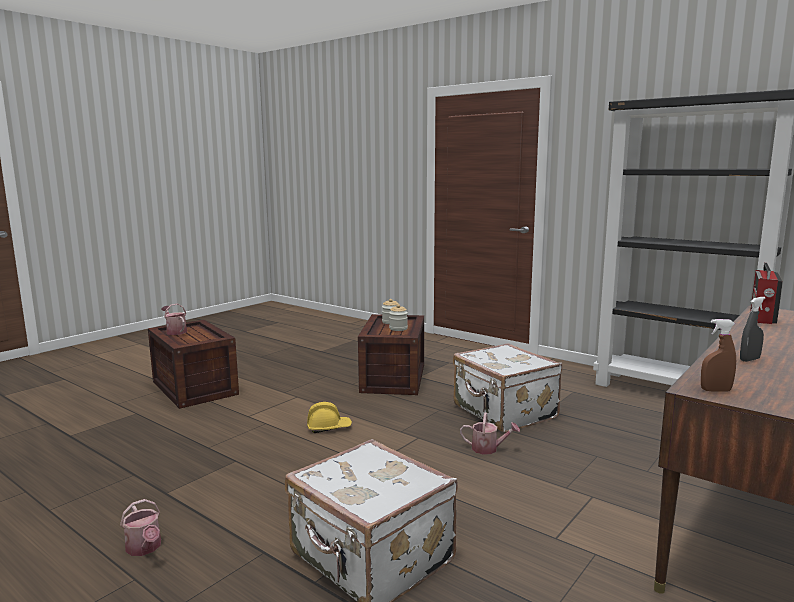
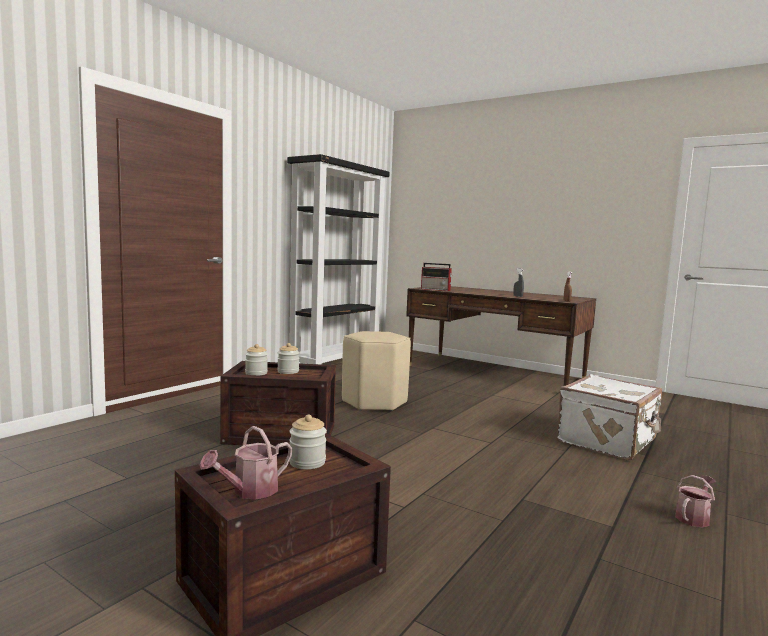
camera: 95 degrees left, 5 degrees down
yellow hard hat [307,402,352,433] -> none
white suitcase [453,343,562,433] -> beige stool [342,331,411,411]
watering can [460,413,520,455] -> none
none -> jar [289,414,327,469]

